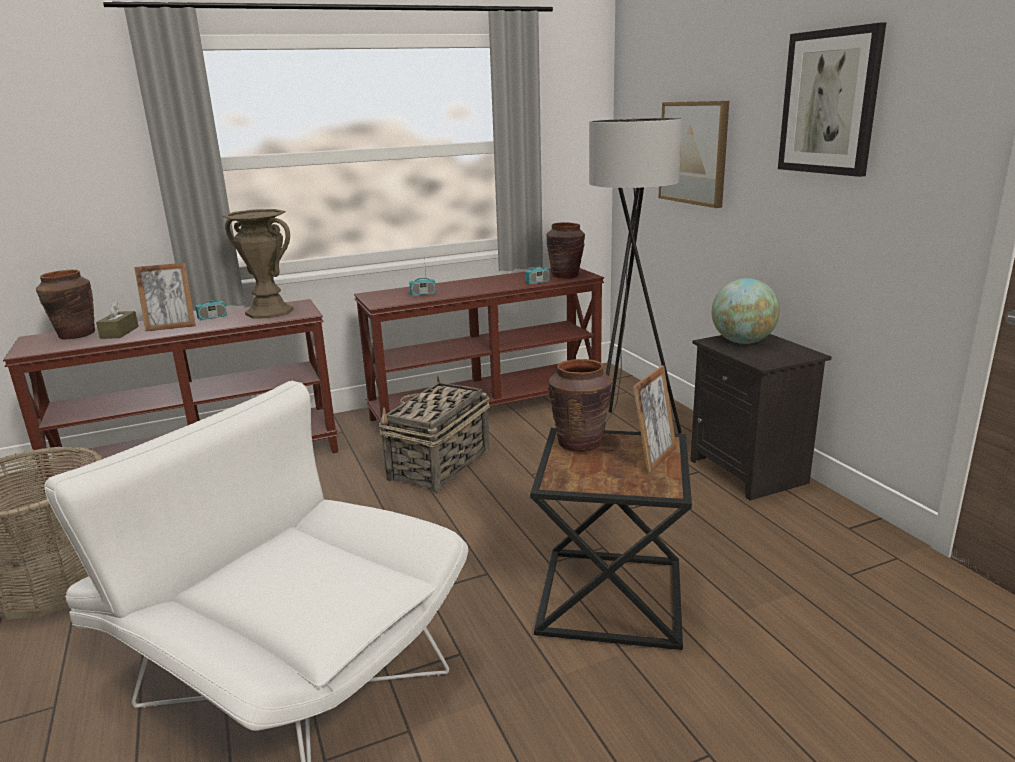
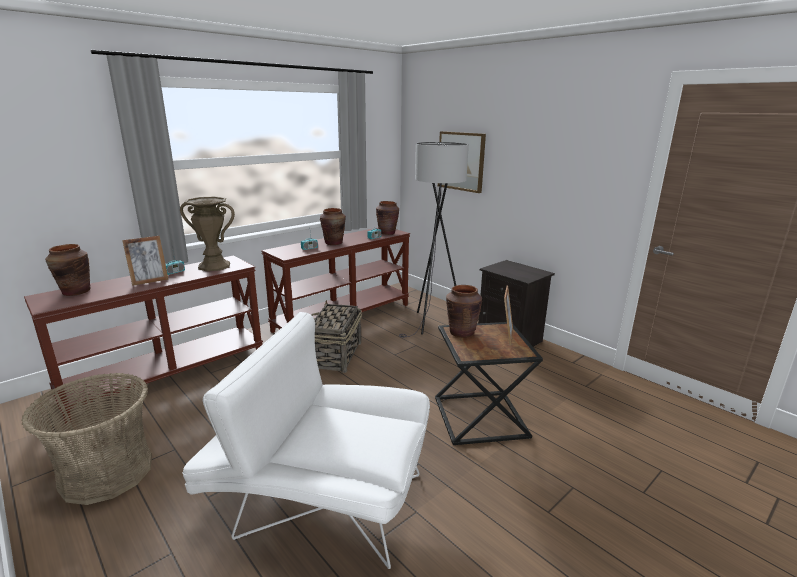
camera: 20 degrees left, 0 degrees up
brown tissue box [96,300,139,339] -> none
globe [712,278,780,344] -> none
picture [778,23,886,177] -> none
none -> brown vase [320,208,346,245]

